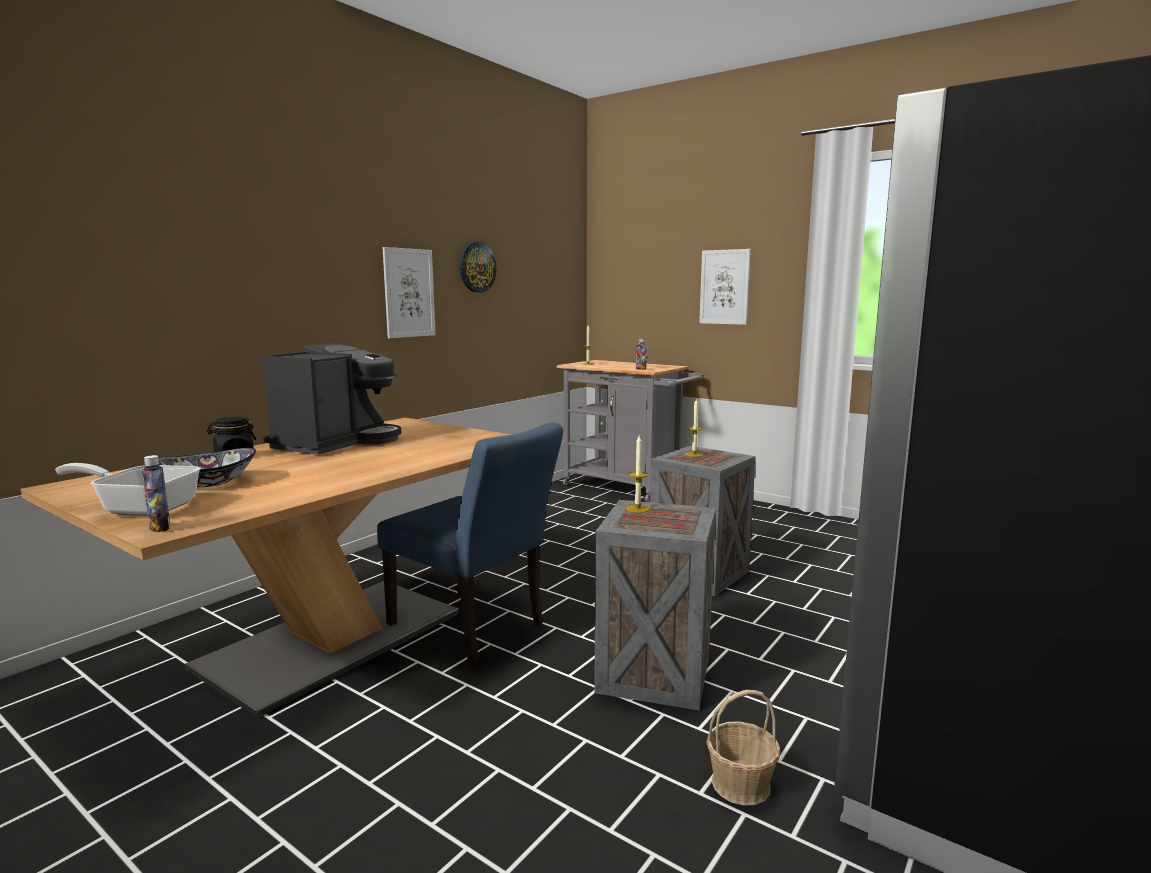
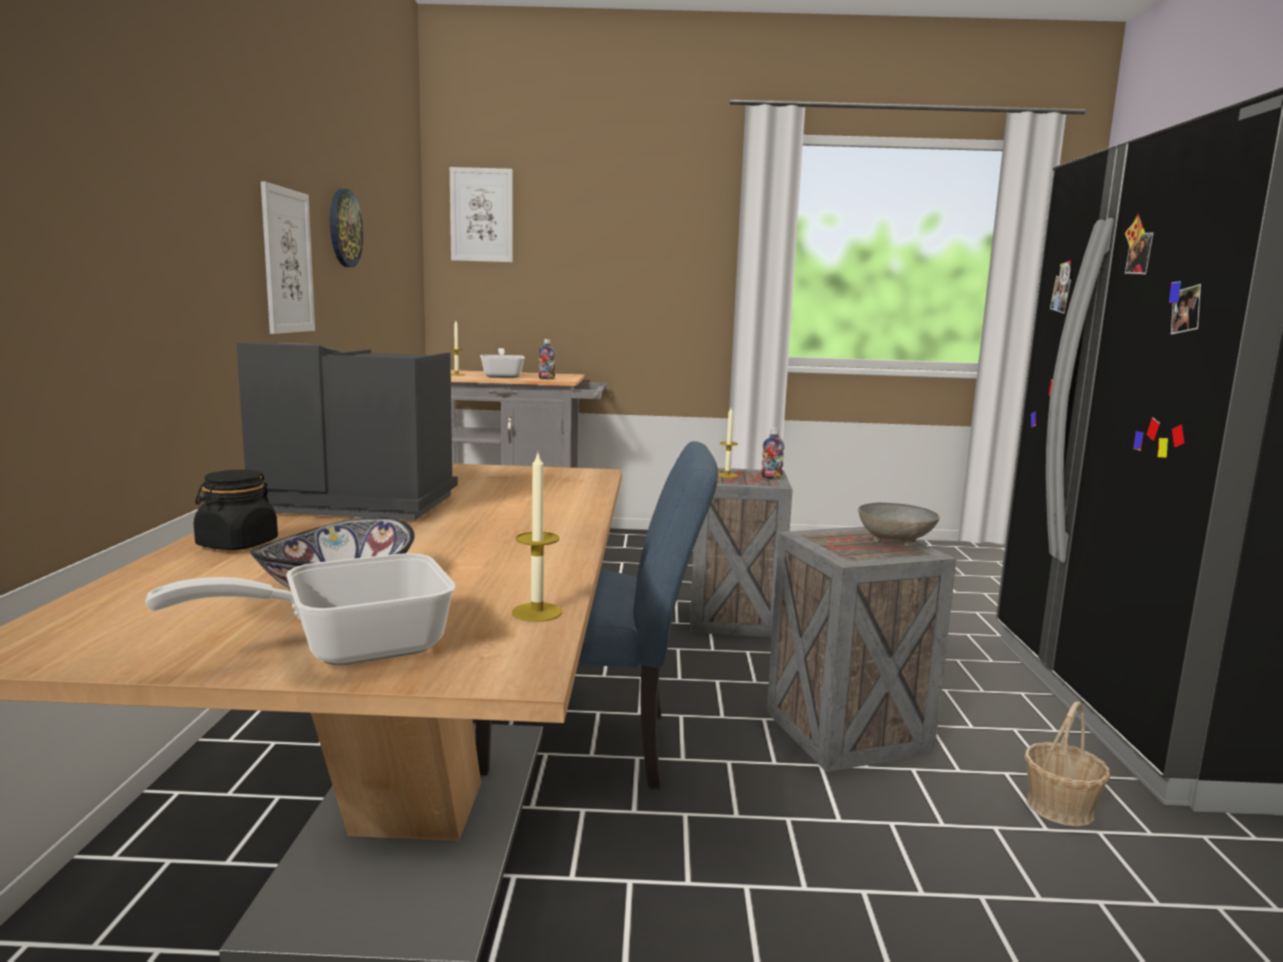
camera: 35 degrees left, 0 degrees up
bottle [142,455,171,532] -> bottle moved to [761,428,784,479]
coffee machine [262,343,401,455] -> coffee machine turned 75 degrees counterclockwise [237,342,458,520]
candle [626,436,649,513] -> candle moved to [512,453,562,622]
picture [699,249,751,325] -> picture moved to [450,167,513,263]
none -> frying pan [480,348,525,378]
none -> grey bowl [858,502,940,548]

